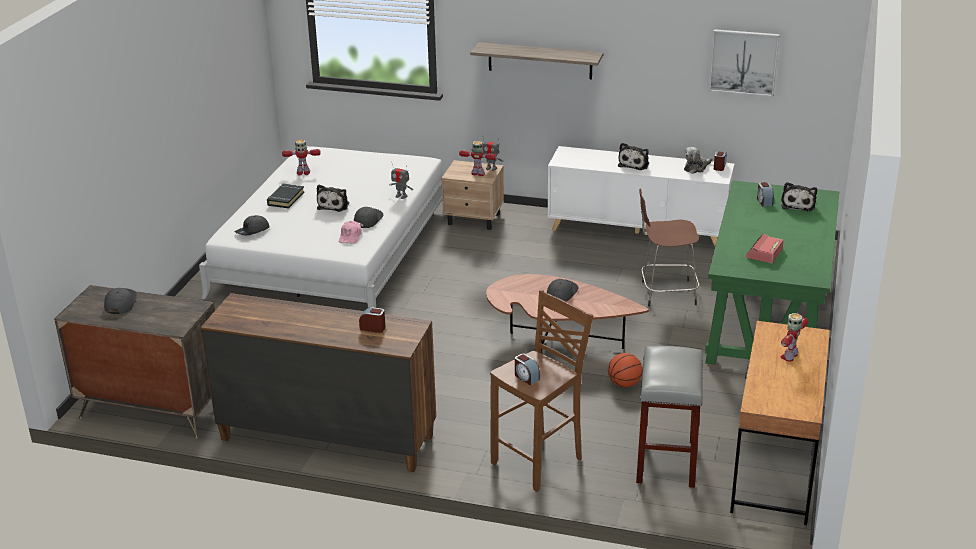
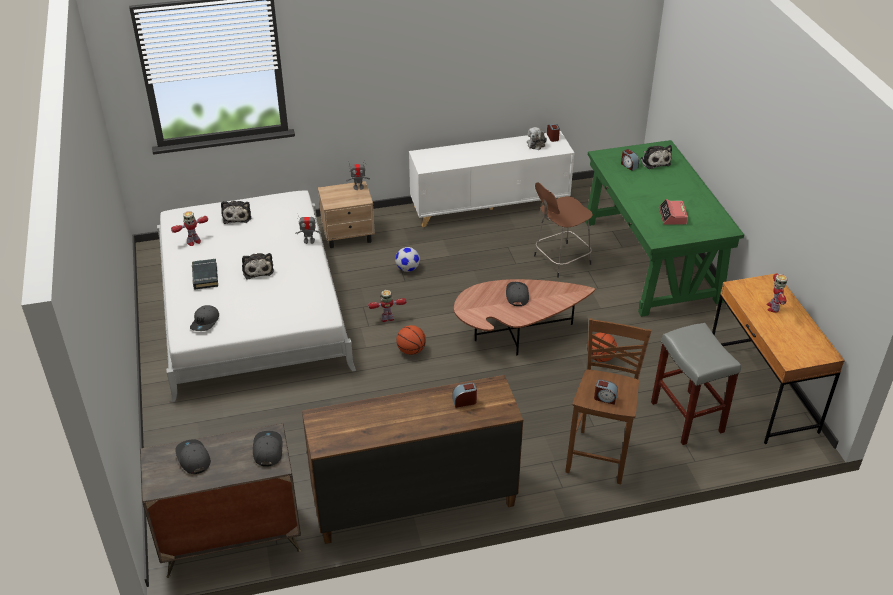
camera: 30 degrees left, 10 degrees up
pink cap [339,221,362,244] -> none
grey cap [354,207,383,228] -> grey cap moved to [253,431,282,467]
toy robot [459,141,497,176] -> toy robot moved to [368,290,406,322]
shelf [470,42,603,79] -> none
plush toy [618,143,649,170] -> plush toy moved to [221,201,251,224]
picture [709,29,780,97] -> none
none -> football [395,247,420,272]
none -> basketball [396,325,426,355]

